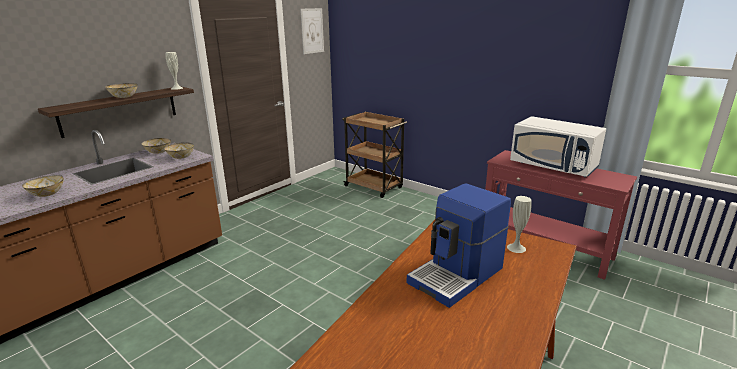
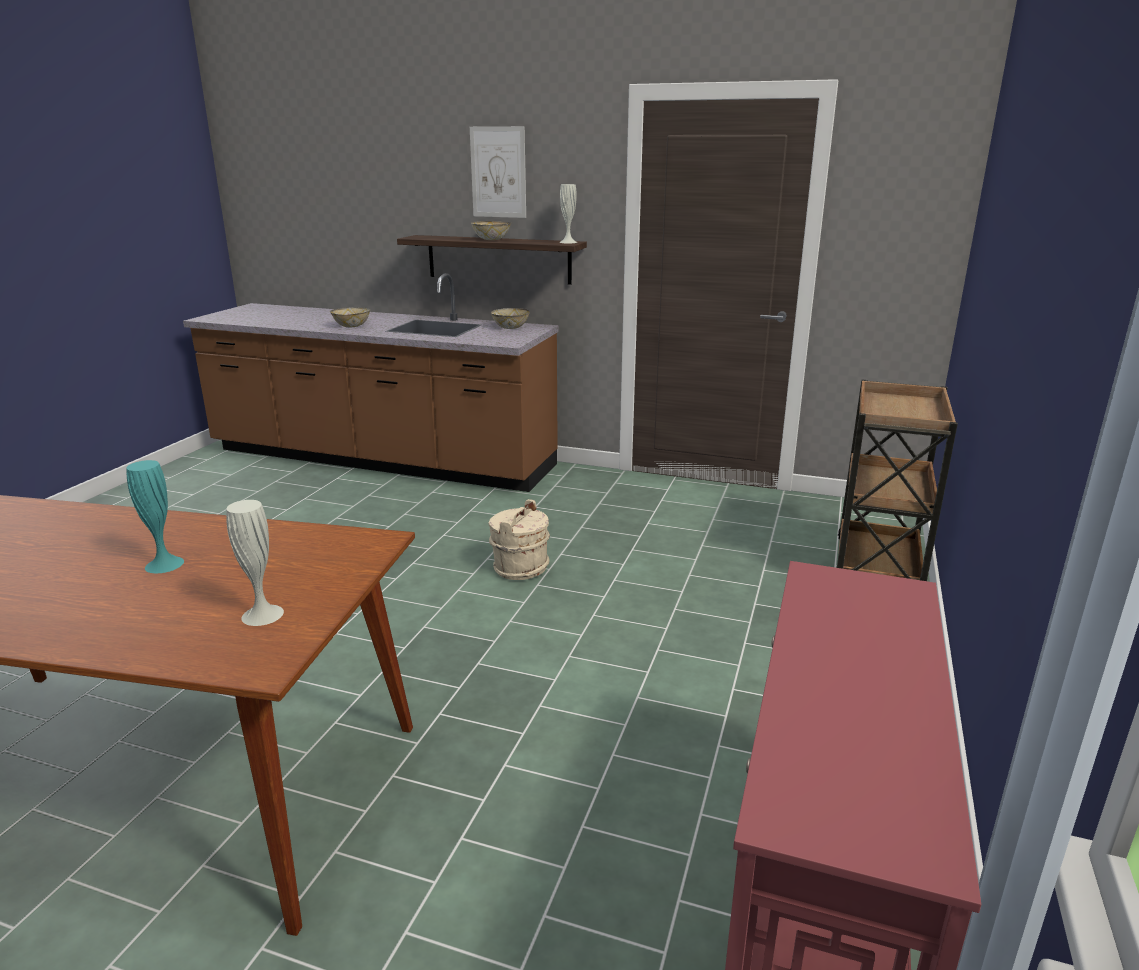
camera: 70 degrees right, 0 degrees up
bowl [164,142,194,159] -> none
picture [300,8,324,54] -> picture moved to [470,126,526,218]
coffee machine [406,183,511,308] -> turquoise vase [126,460,184,573]
white microwave [510,116,606,177] -> none
none -> beige bucket [489,499,550,580]

